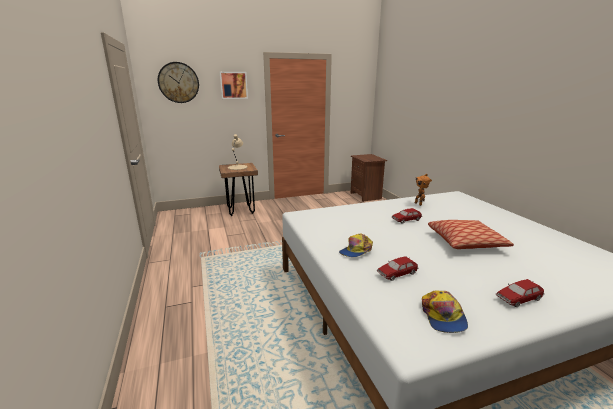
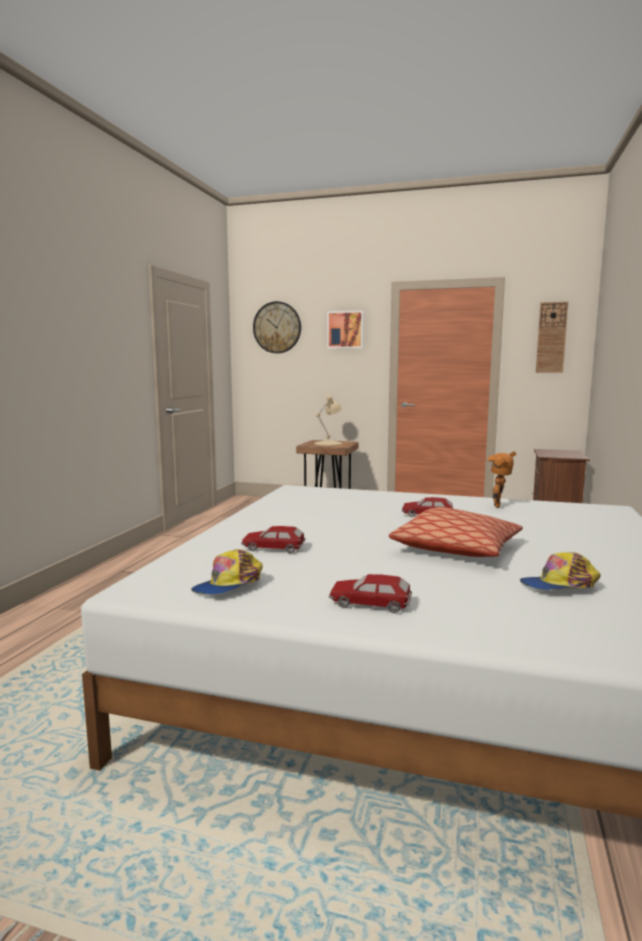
camera: 35 degrees right, 10 degrees down
cap [339,234,373,257] -> cap moved to [520,552,601,590]
none -> wall clock [536,302,568,373]

